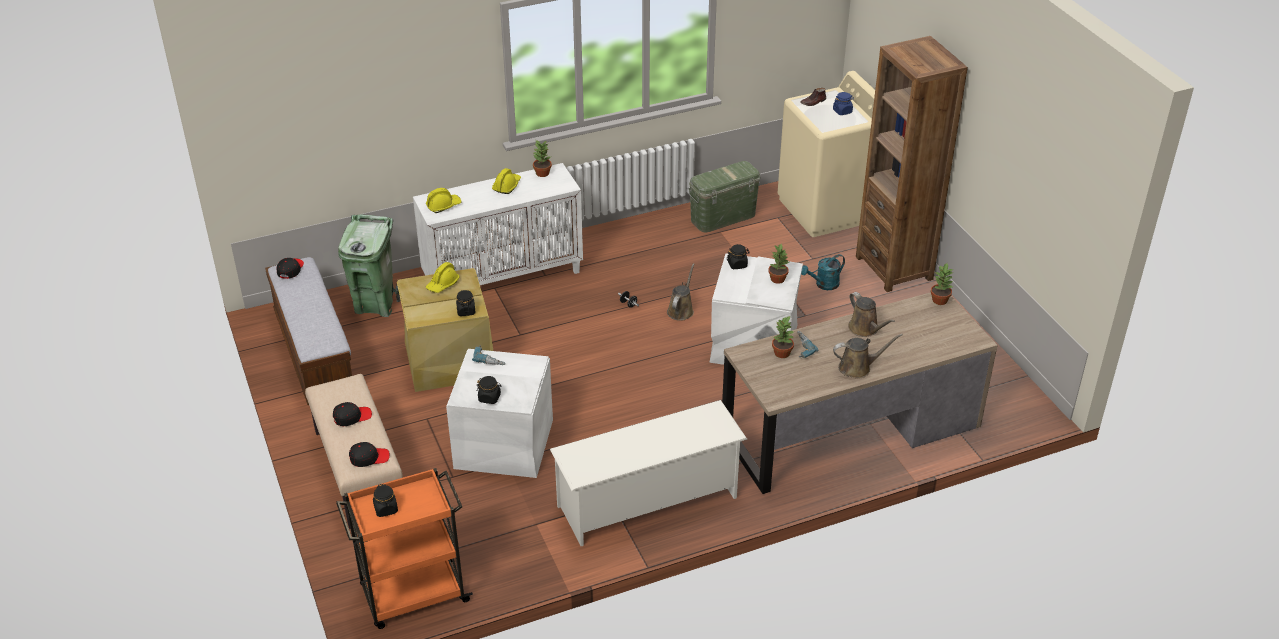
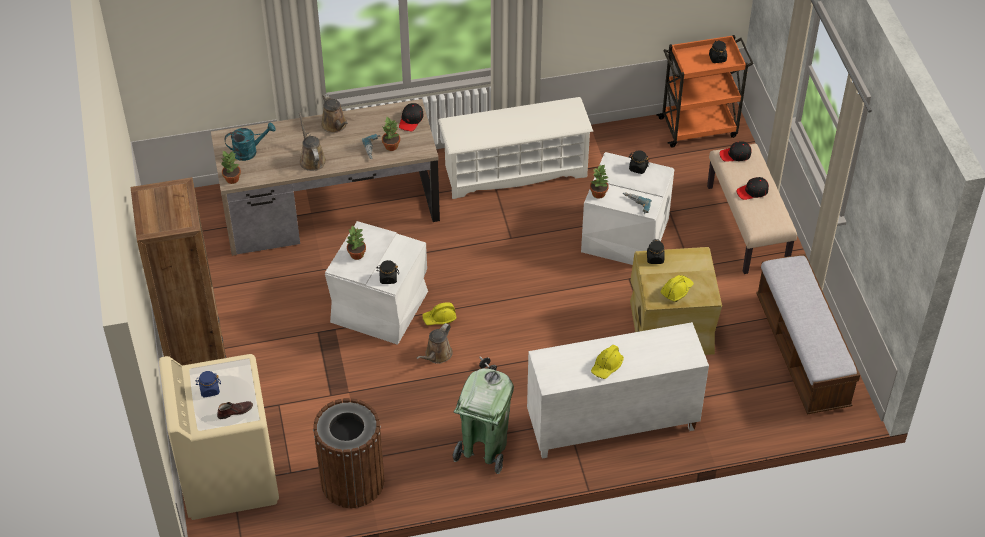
camera: 170 degrees left, 10 degrees up
black cap [276,258,304,279] -> black cap moved to [399,103,424,131]
green trash can [338,215,401,317] -> green trash can moved to [452,368,514,474]
yellow hard hat [426,188,462,213] -> yellow hard hat moved to [422,302,457,325]
potted plant [533,140,552,177] -> potted plant moved to [590,164,608,199]
green storage box [688,161,761,233] -> brown trash can [313,398,384,508]
turquoise watering can [801,254,845,290] -> turquoise watering can moved to [225,123,276,161]
brown watering can [833,333,903,379] -> brown watering can turned 120 degrees counterclockwise [321,94,348,133]

